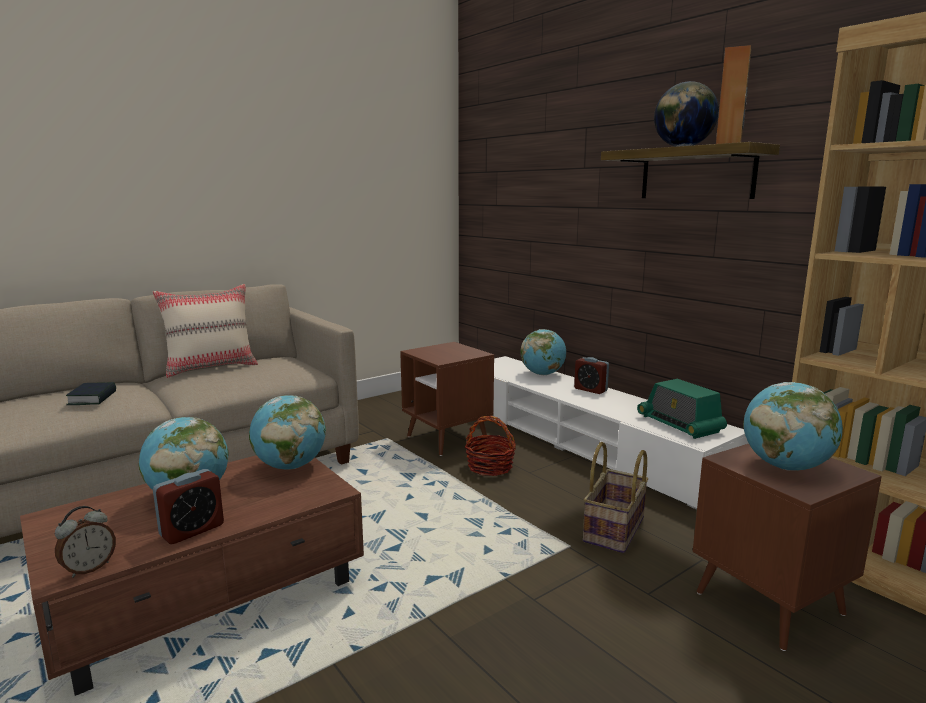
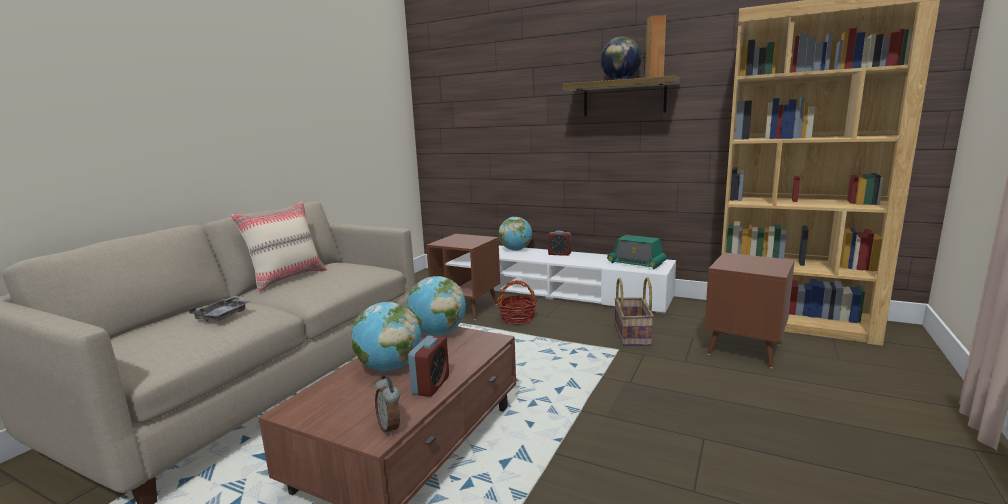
camera: 25 degrees left, 0 degrees up
alarm clock [55,506,116,578] -> alarm clock turned 135 degrees clockwise [375,375,400,435]
book [66,382,116,405] -> grey tray [189,296,250,322]
globe [743,382,843,471] -> none

